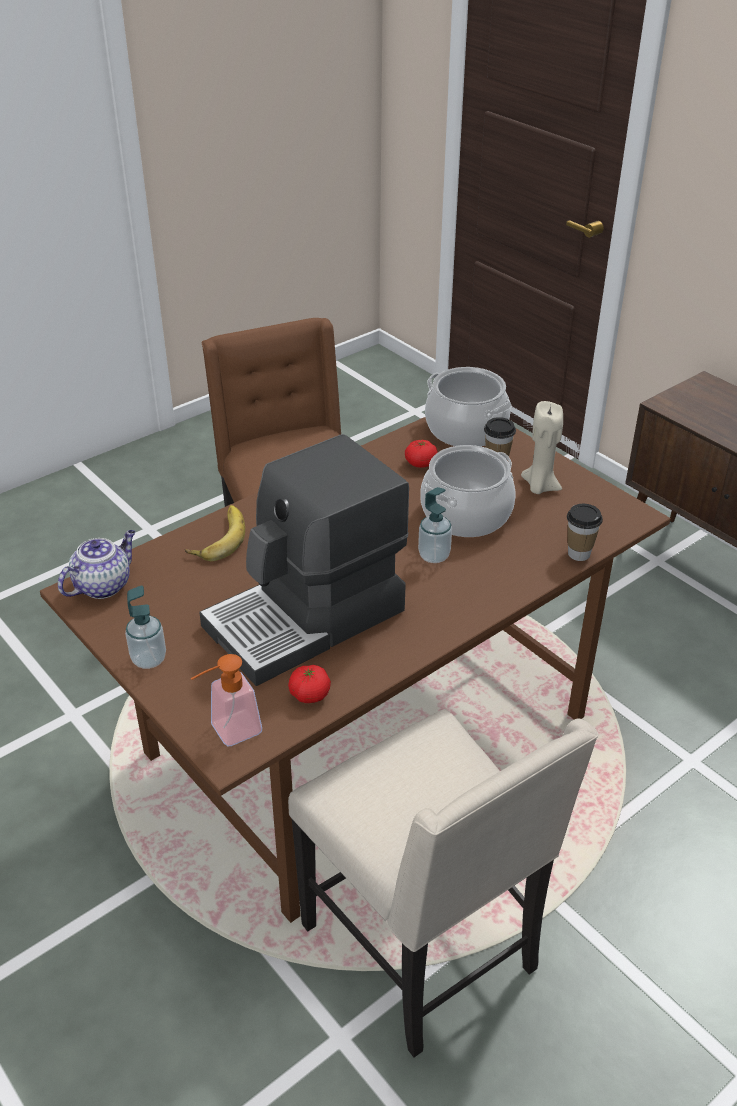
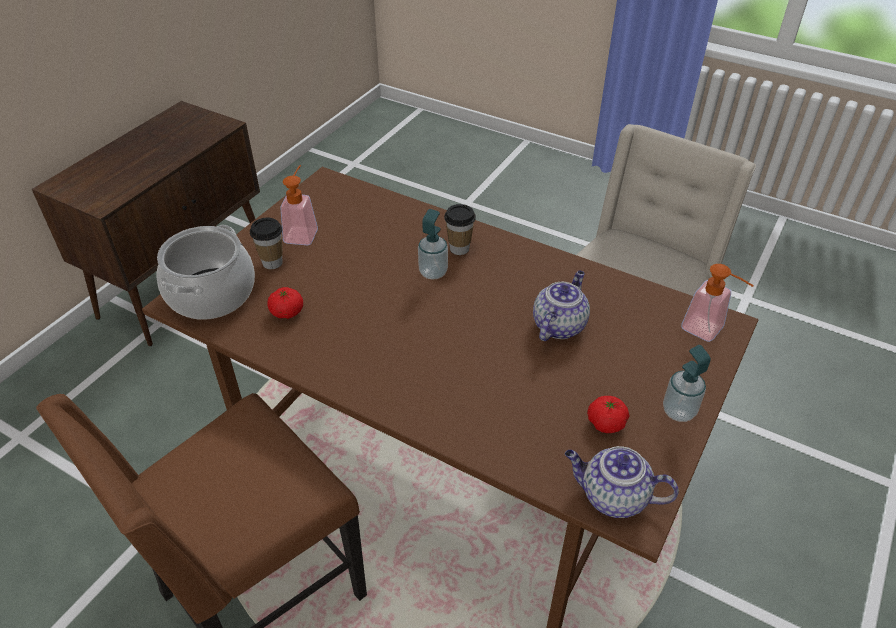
camera: 110 degrees left, 5 degrees up
banana [185,505,245,561] -> none
coffee machine [199,434,409,686] -> teapot [533,270,590,341]
tomato [288,665,331,703] -> tomato moved to [587,396,629,433]
cooking pot [420,445,516,537] -> none
beige candle [521,401,563,494] -> soap dispenser [280,165,318,245]
cup [567,504,603,561] -> cup moved to [444,204,476,255]

